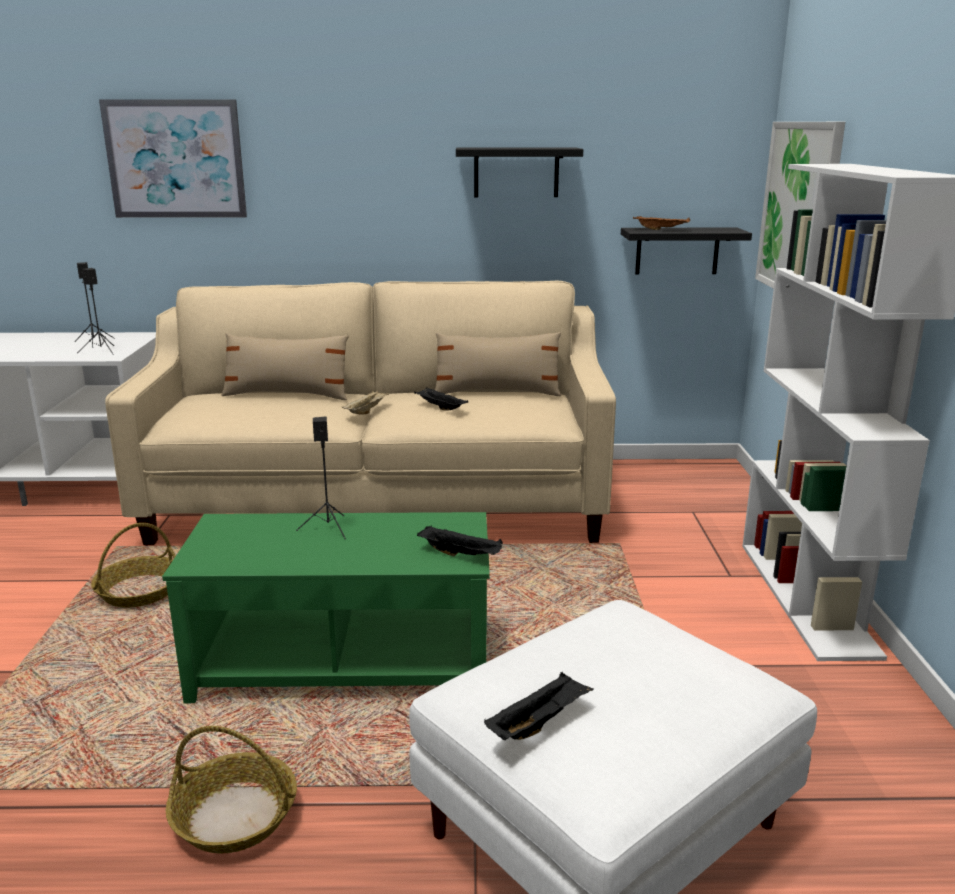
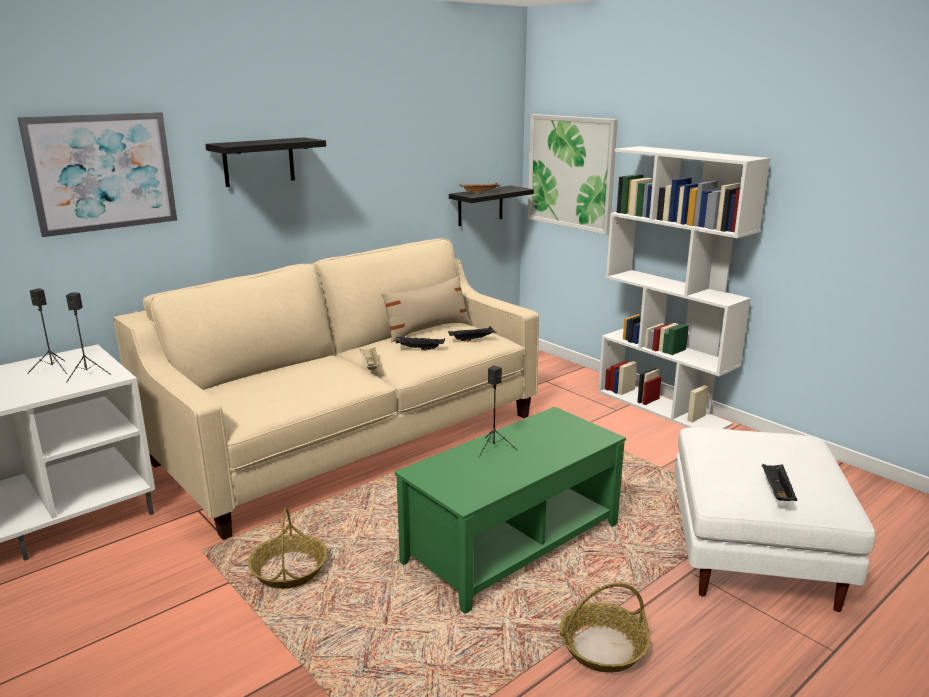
camera: 40 degrees left, 0 degrees up
beige pillow [221,333,349,400] -> none
black tray [417,525,503,556] -> black tray moved to [448,326,497,342]
black shelf [456,148,583,197] -> black shelf moved to [205,137,326,187]

